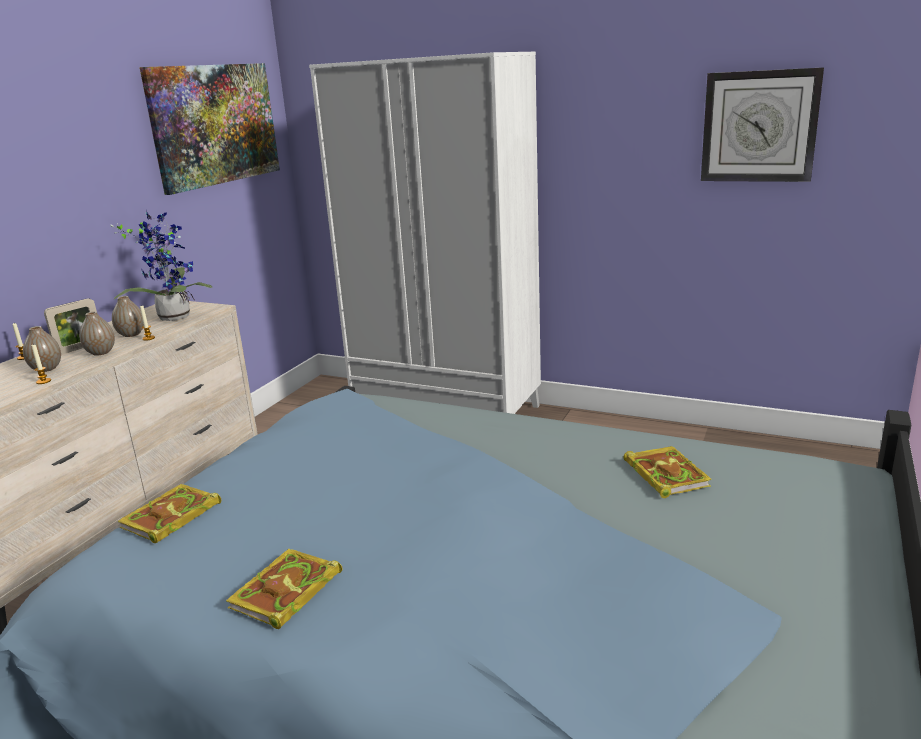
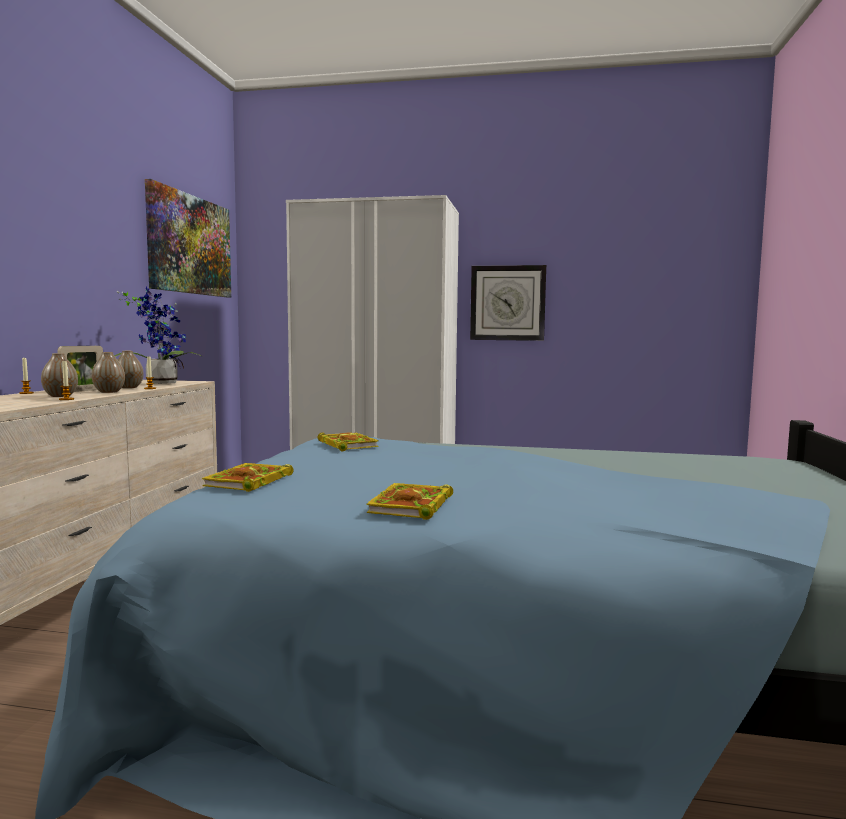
camera: 15 degrees left, 15 degrees down
book [623,446,712,498] -> book moved to [318,432,379,451]
wall clock [701,67,824,182] -> wall clock moved to [470,265,546,341]

